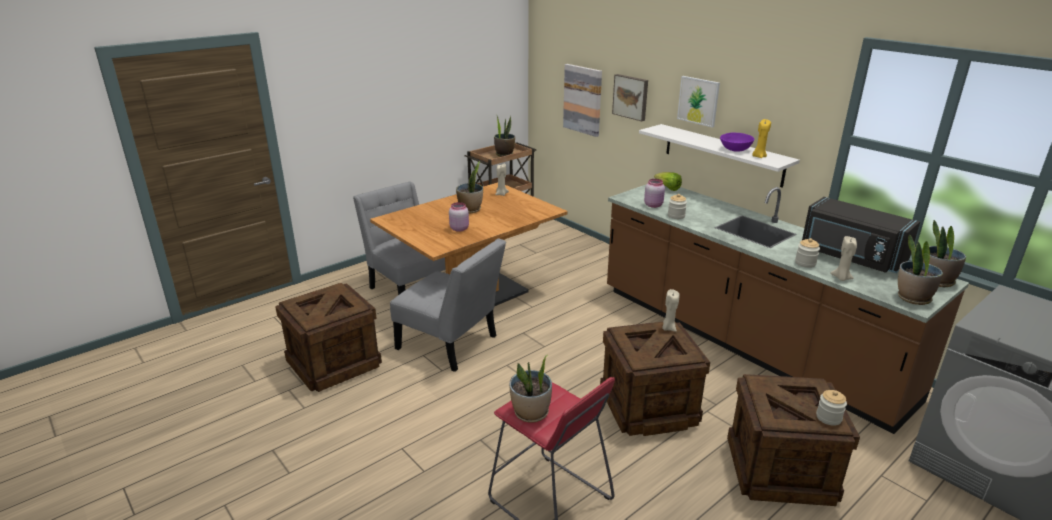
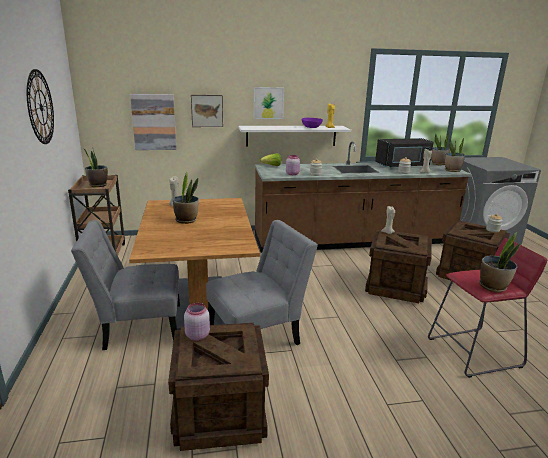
camera: 60 degrees left, 5 degrees down
pink jar [449,202,469,232] -> pink jar moved to [184,303,210,341]
none -> wall clock [27,69,54,144]

